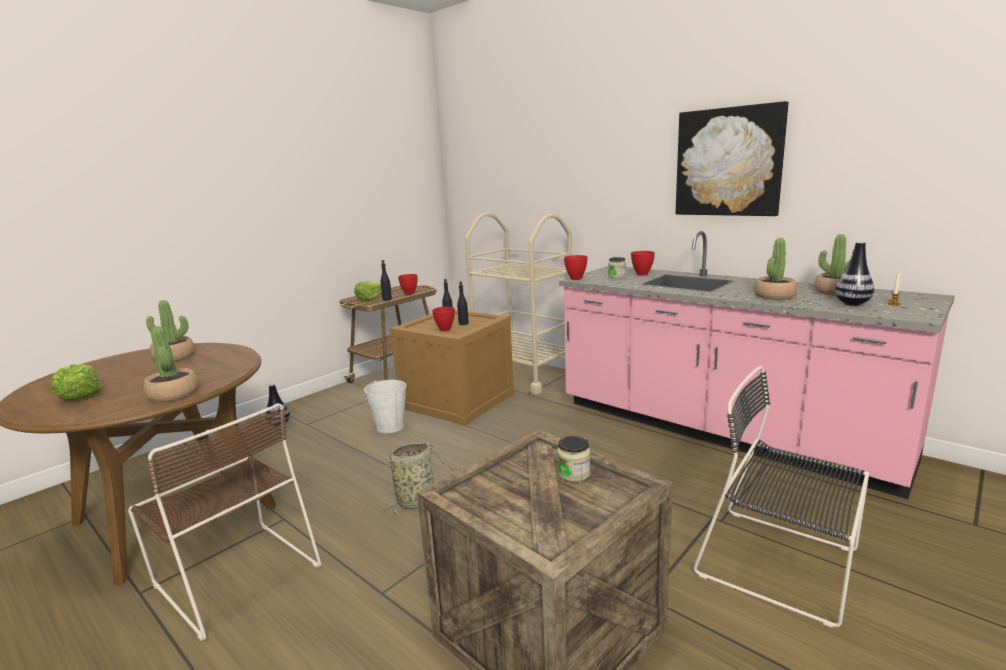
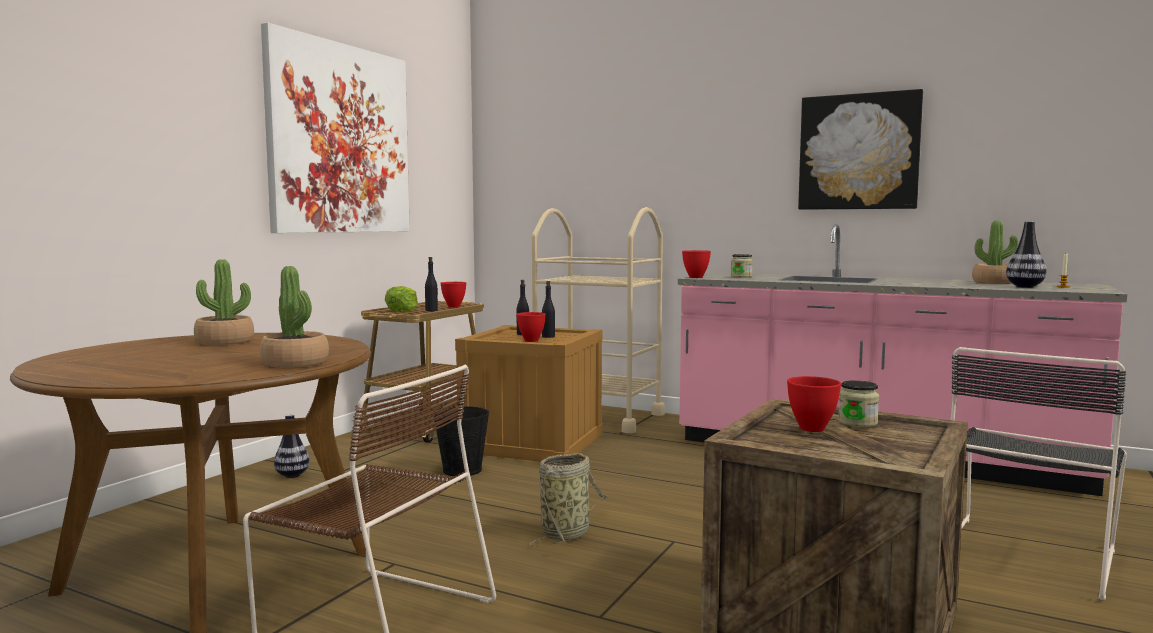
camera: 15 degrees left, 10 degrees down
lettuce [51,364,102,400] -> none
white bucket [364,380,406,434] -> black bucket [434,406,489,476]
red bowl [631,251,655,275] -> red bowl moved to [787,376,841,432]
black chair [693,366,869,628] -> black chair turned 75 degrees counterclockwise [951,347,1127,600]
potted plant [754,238,797,300] -> none
none -> picture [261,23,410,233]

